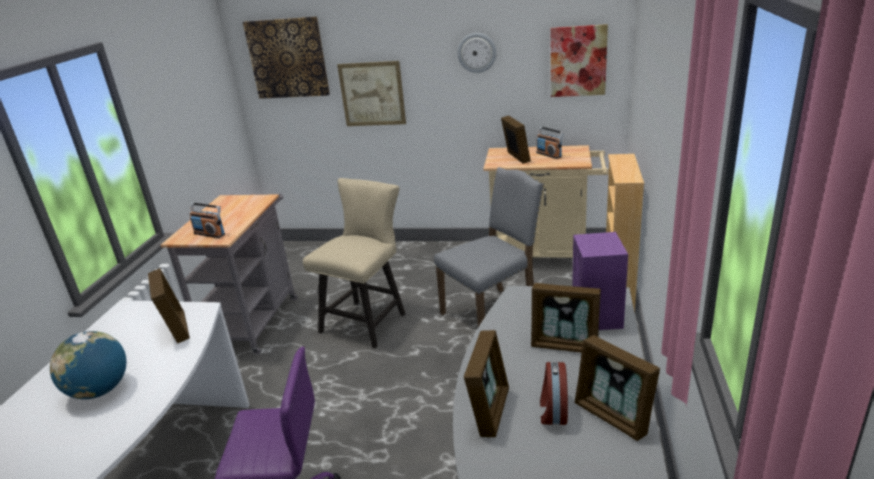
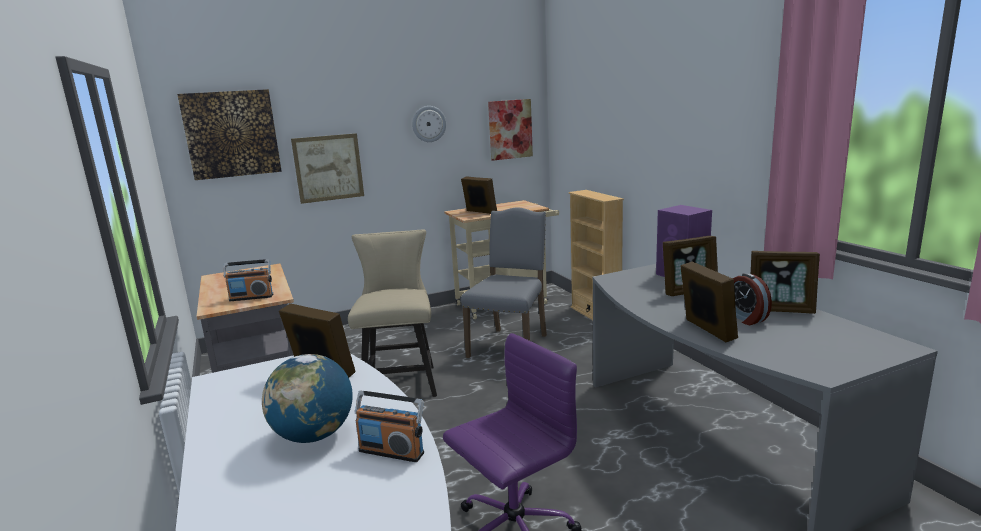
camera: 35 degrees left, 10 degrees down
radio [536,127,564,159] -> radio moved to [355,391,424,462]

